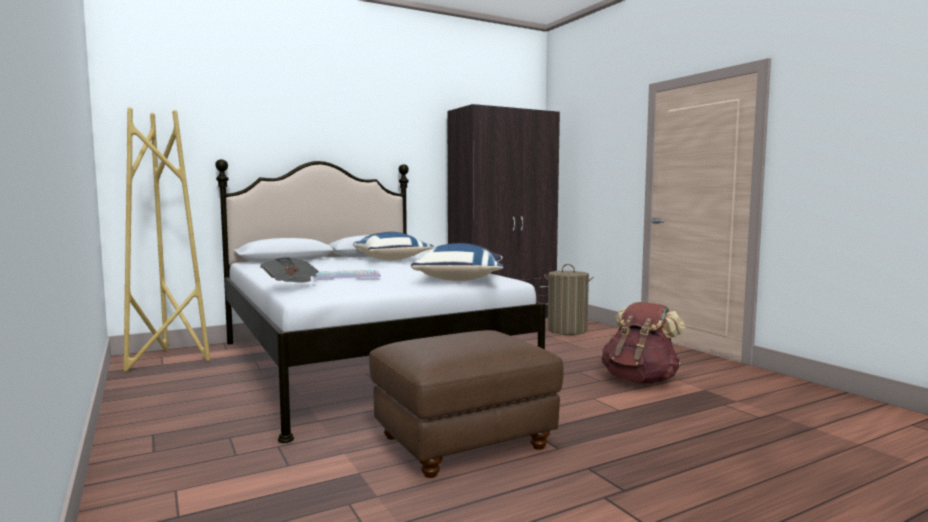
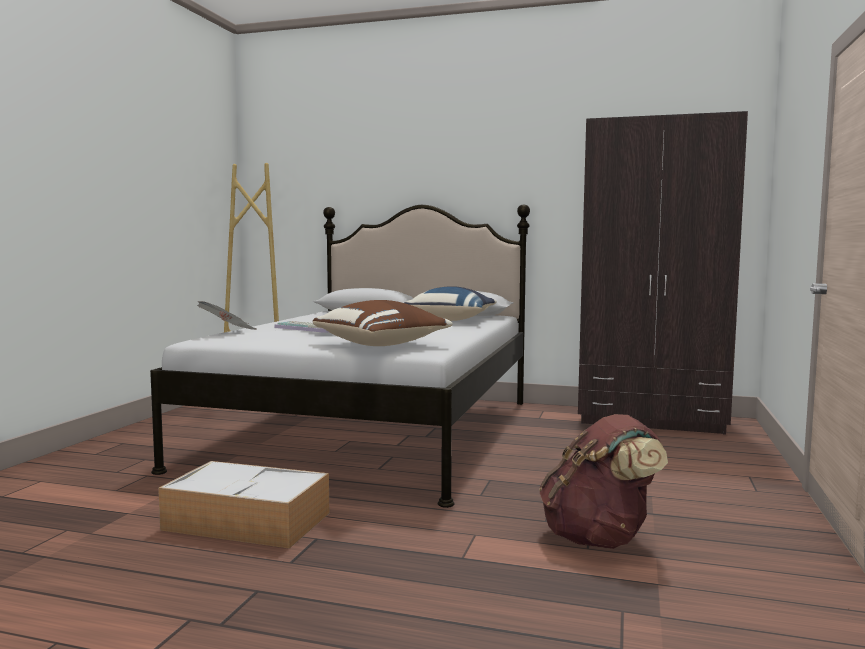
camera: 45 degrees right, 0 degrees up
brown ottoman [369,330,564,478] -> storage box [158,461,329,549]
blue pillow [411,243,504,281] -> brown pillow [313,300,453,346]
laundry basket [544,264,594,335] -> none

